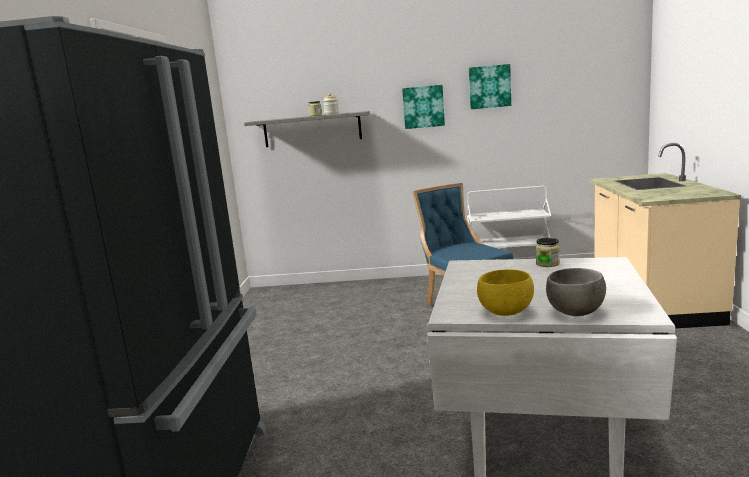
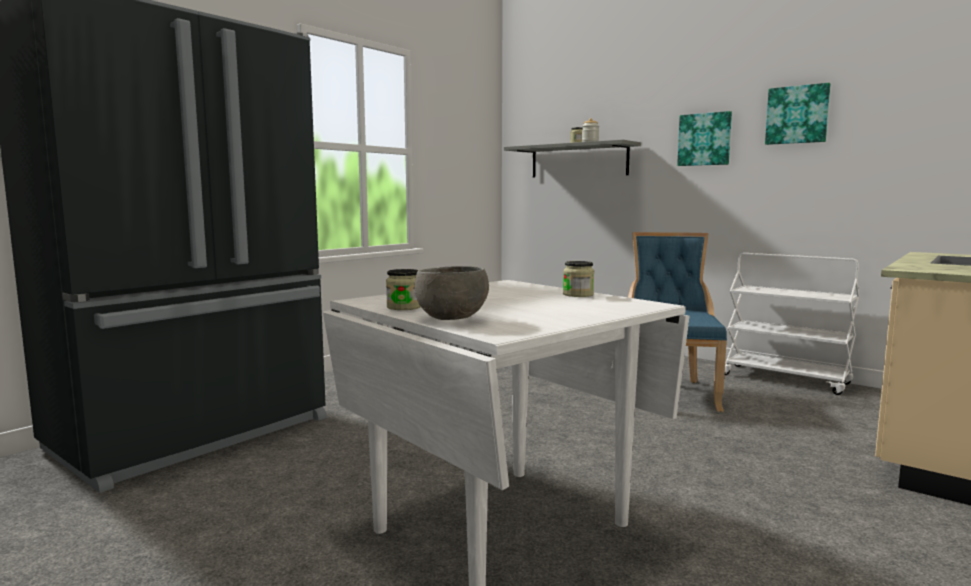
camera: 35 degrees right, 5 degrees down
yellow bowl [477,269,534,316] -> jar [386,269,421,310]

